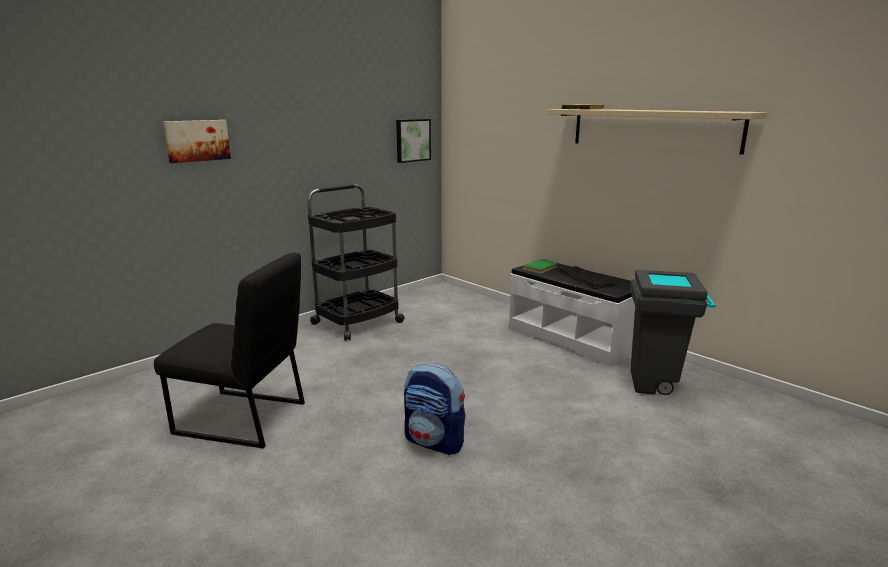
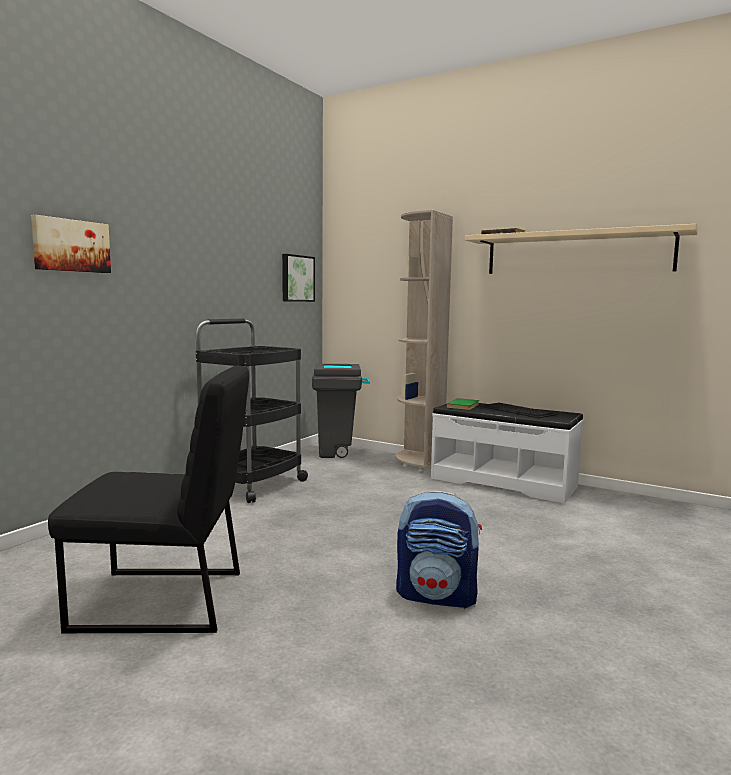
camera: 15 degrees left, 10 degrees down
grey trash can [630,270,716,395] -> grey trash can moved to [312,364,370,458]
none -> beige bookcase [396,210,453,472]

